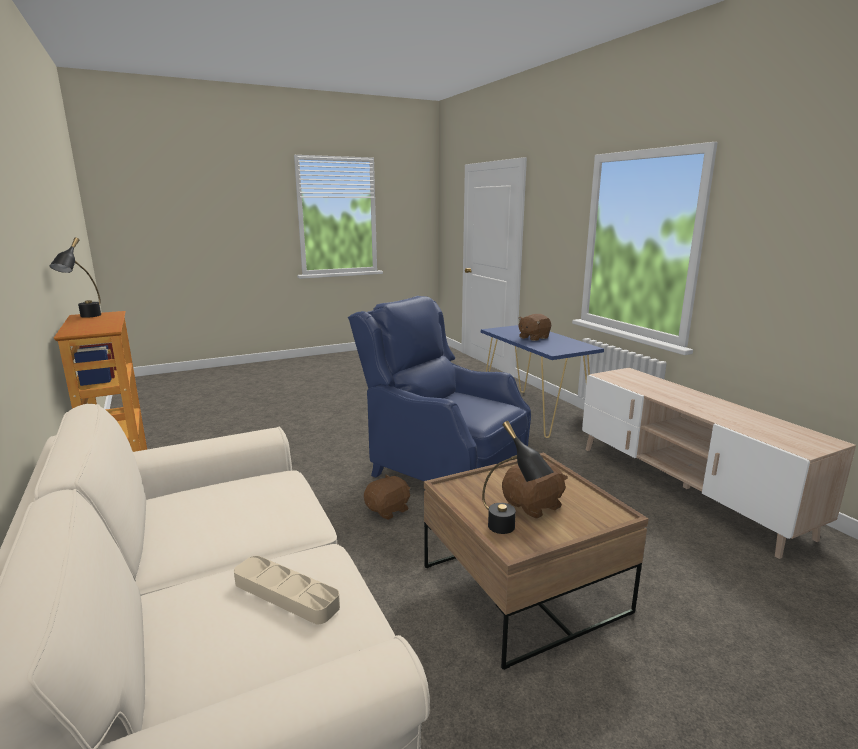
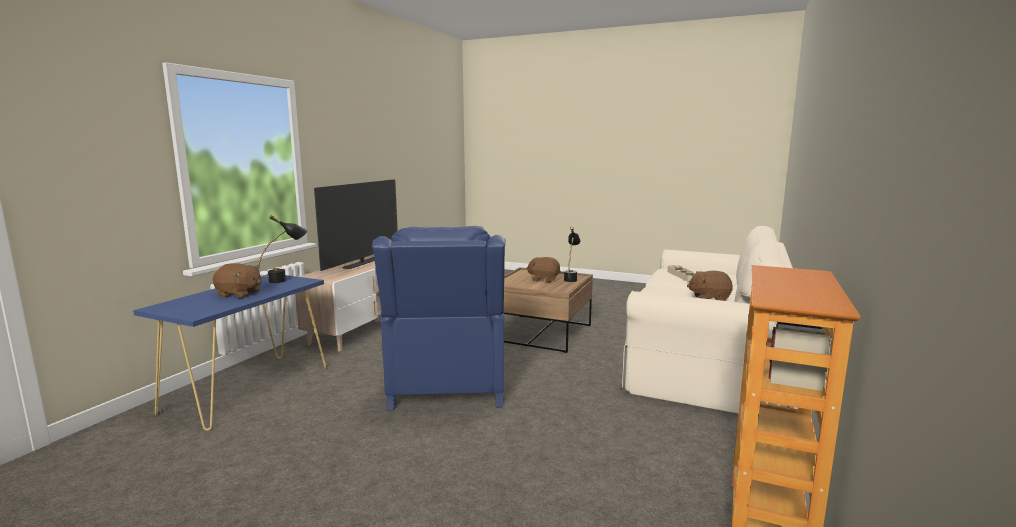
camera: 130 degrees left, 5 degrees down
black table lamp [50,237,101,318] -> black table lamp moved to [258,215,307,283]
brown plush toy [364,474,410,520] -> brown plush toy moved to [687,271,733,301]
none -> television [314,179,398,271]

